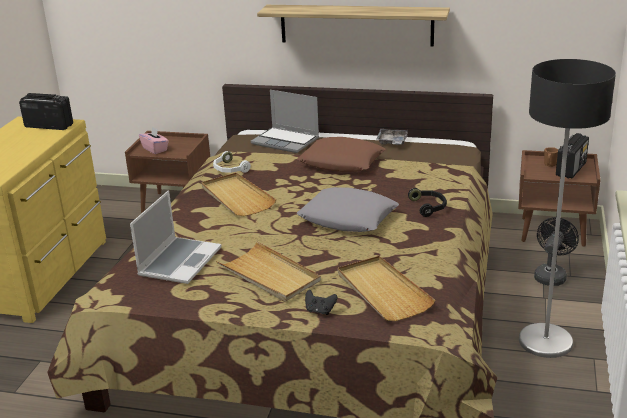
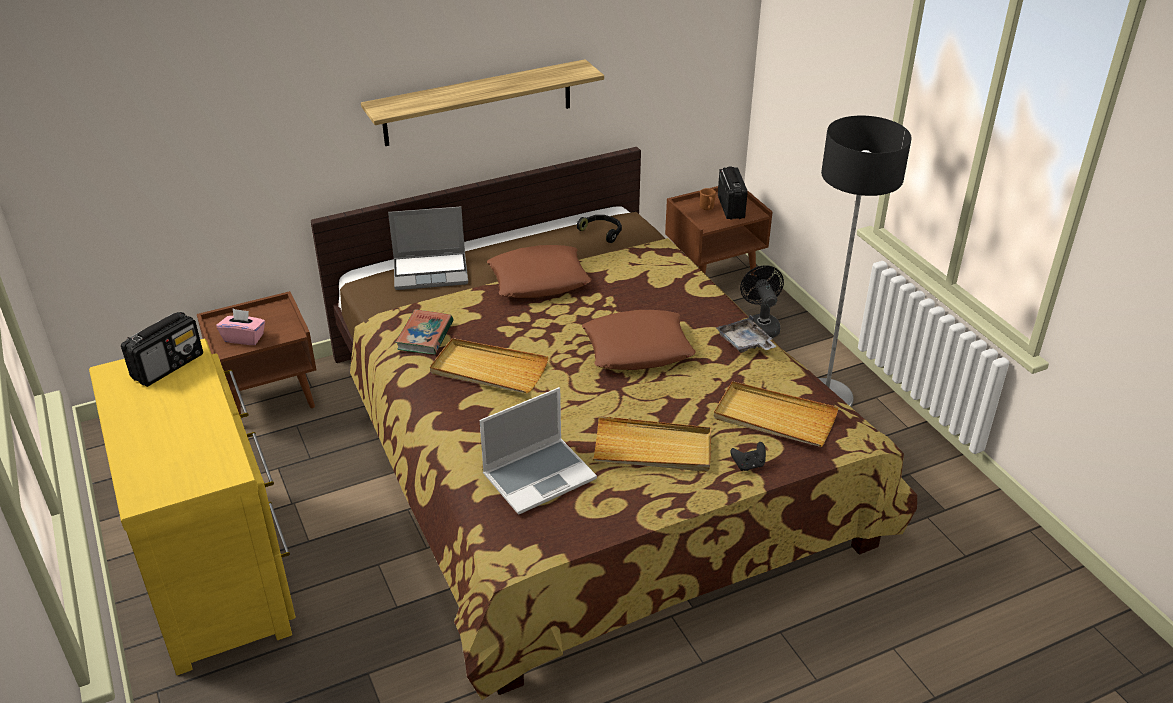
camera: 40 degrees left, 10 degrees up
radio [19,93,73,130] -> radio turned 150 degrees clockwise [121,312,203,387]
laptop [130,190,221,284] -> laptop turned 75 degrees clockwise [480,387,597,515]
white headphones [213,151,251,173] -> book [395,309,453,354]
grey pillow [297,187,399,232] -> brown pillow [582,310,696,370]
grey tray [376,129,408,145] -> grey tray moved to [716,315,777,353]
black headphones [408,188,447,217] -> black headphones moved to [577,215,622,243]

